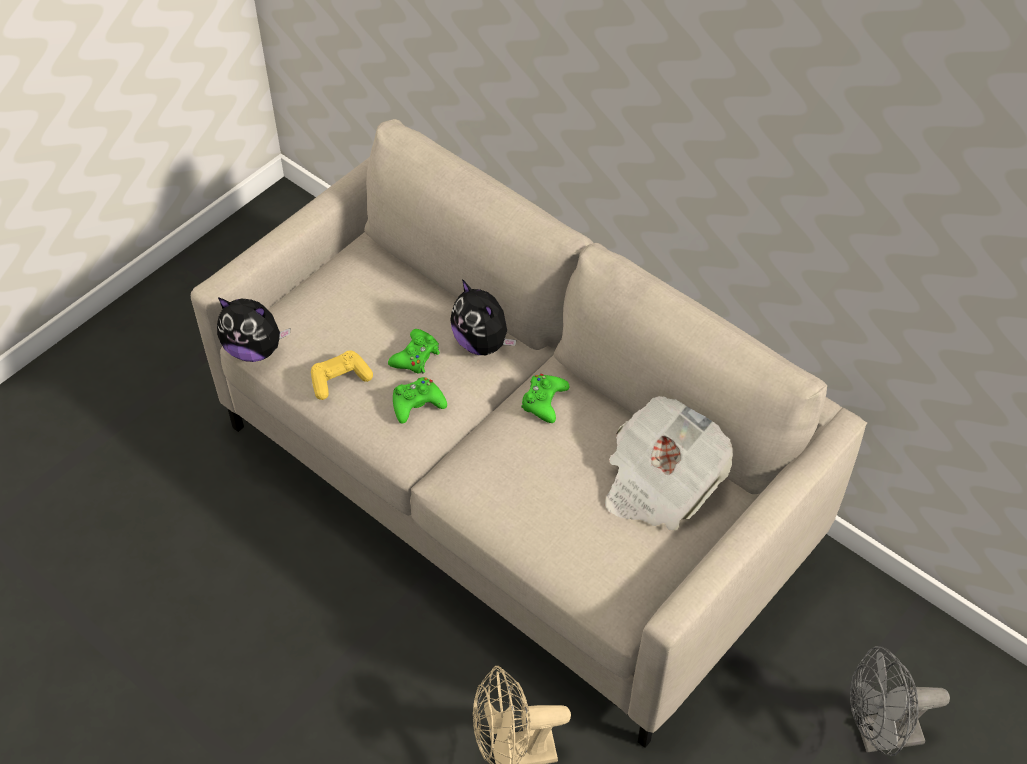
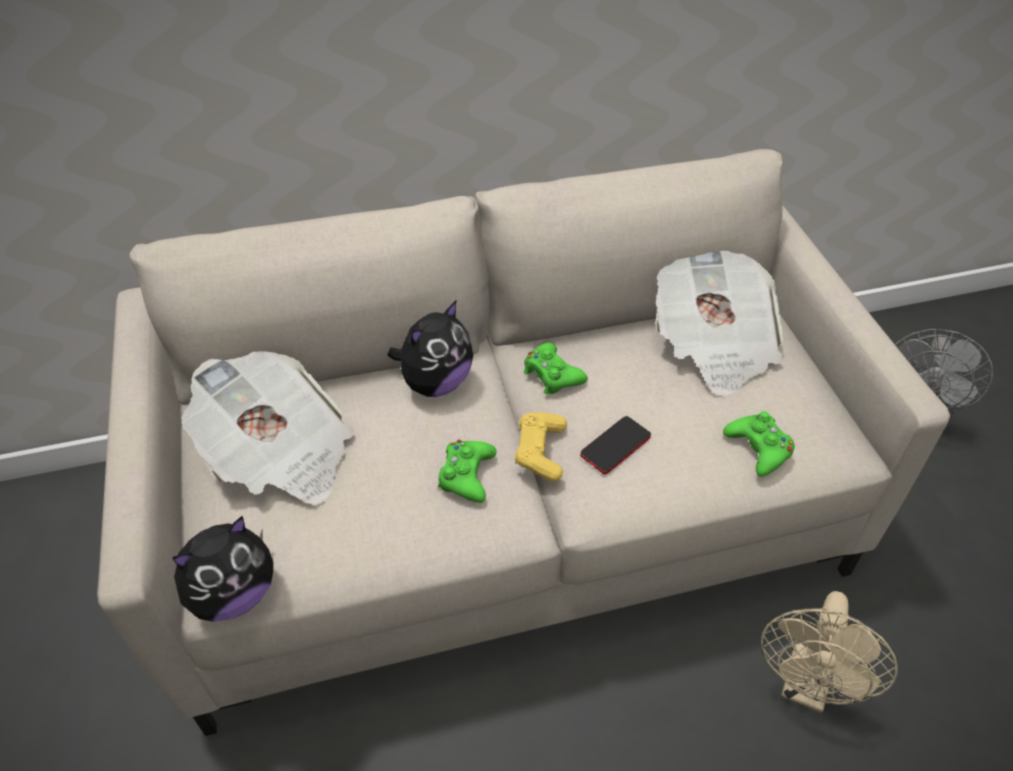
camera: 55 degrees left, 5 degrees down
yellow game controller [311,350,373,400] -> yellow game controller moved to [515,412,567,482]
green game controller [388,329,440,374] -> green game controller moved to [723,411,795,477]
plush toy [450,279,516,355] -> plush toy turned 45 degrees counterclockwise [387,300,473,397]
none -> newspaper [181,351,354,505]
none -> phone [580,416,651,474]

